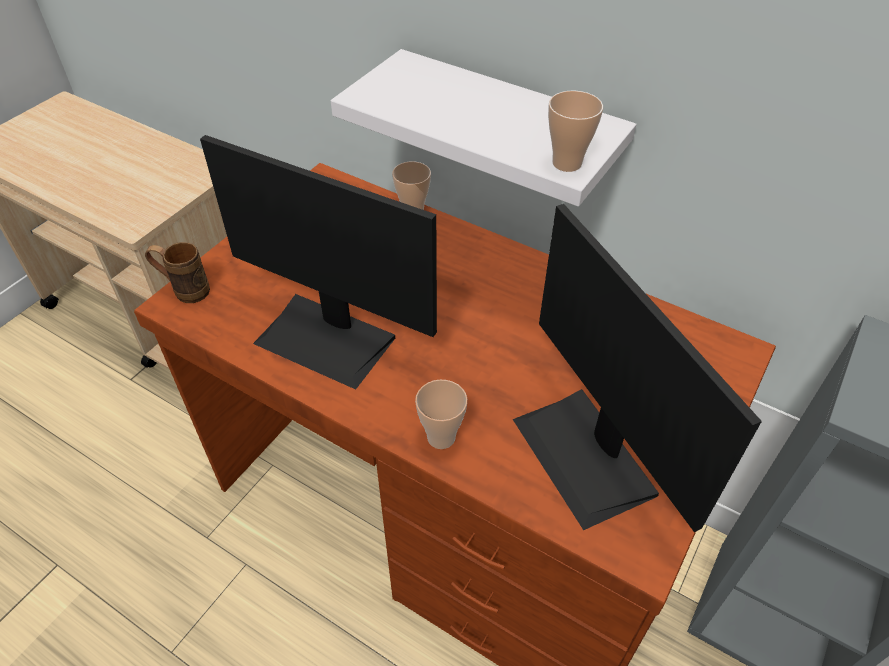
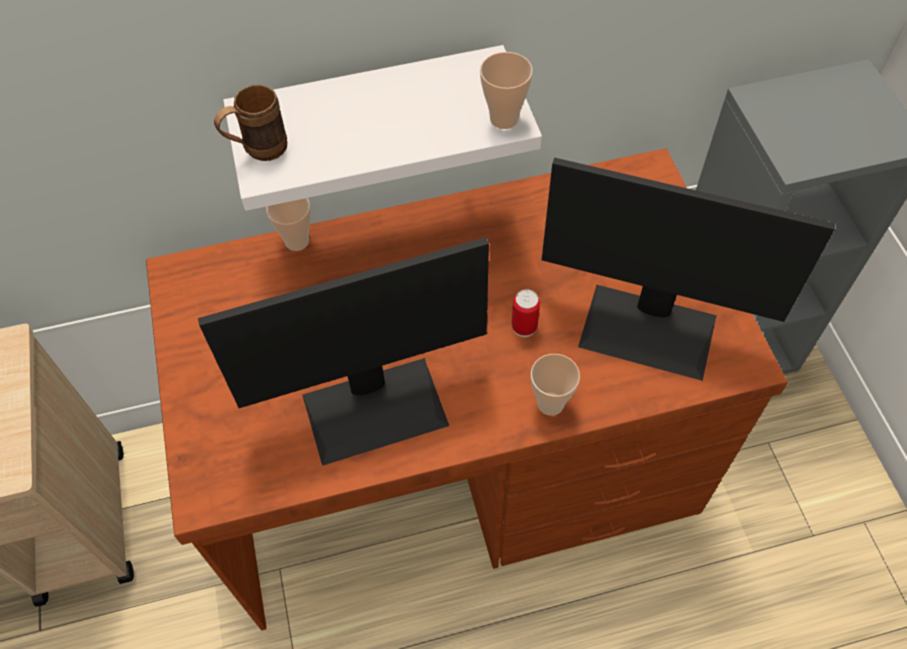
camera: 45 degrees left, 10 degrees up
brown mug [145,242,210,303] -> brown mug moved to [214,85,287,161]
none -> can [512,289,540,337]

